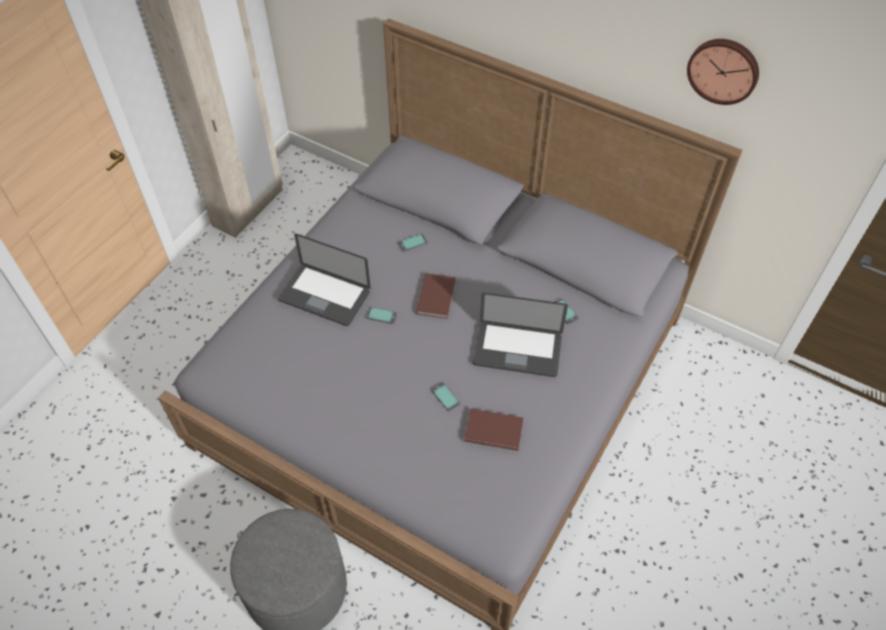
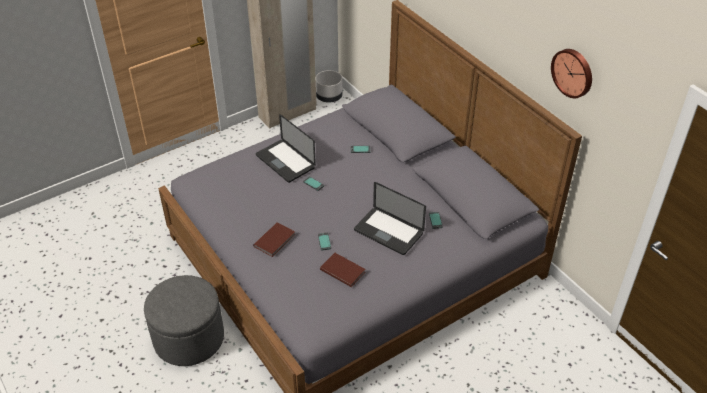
camera: 25 degrees right, 10 degrees down
brown book [416,273,456,319] -> brown book moved to [253,222,295,257]
none -> grey planter [316,70,342,103]

